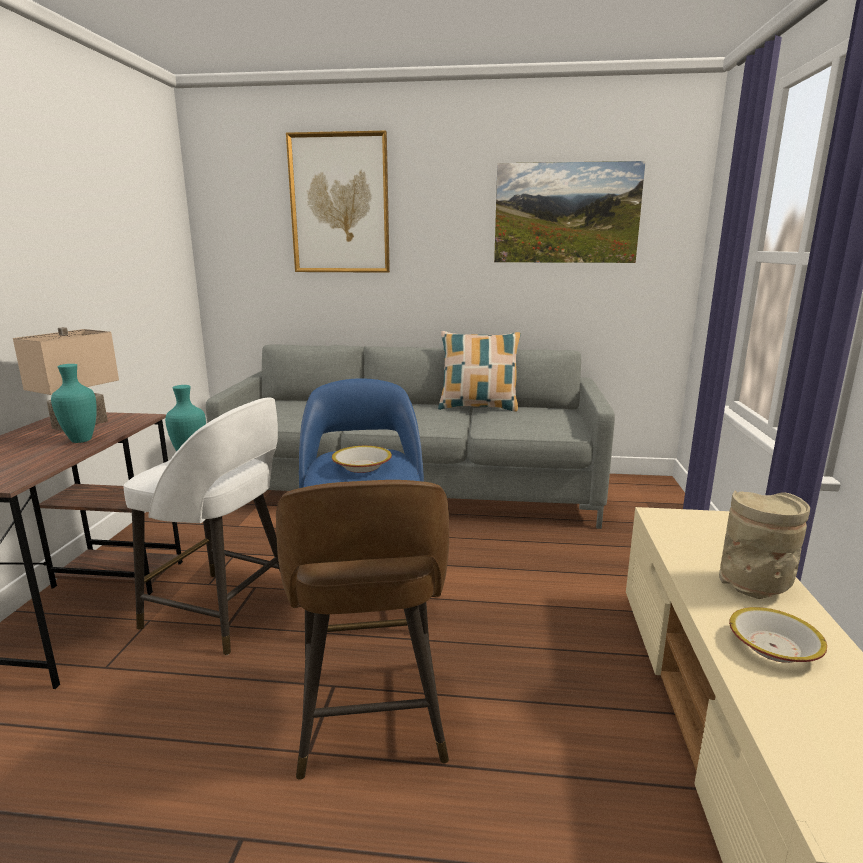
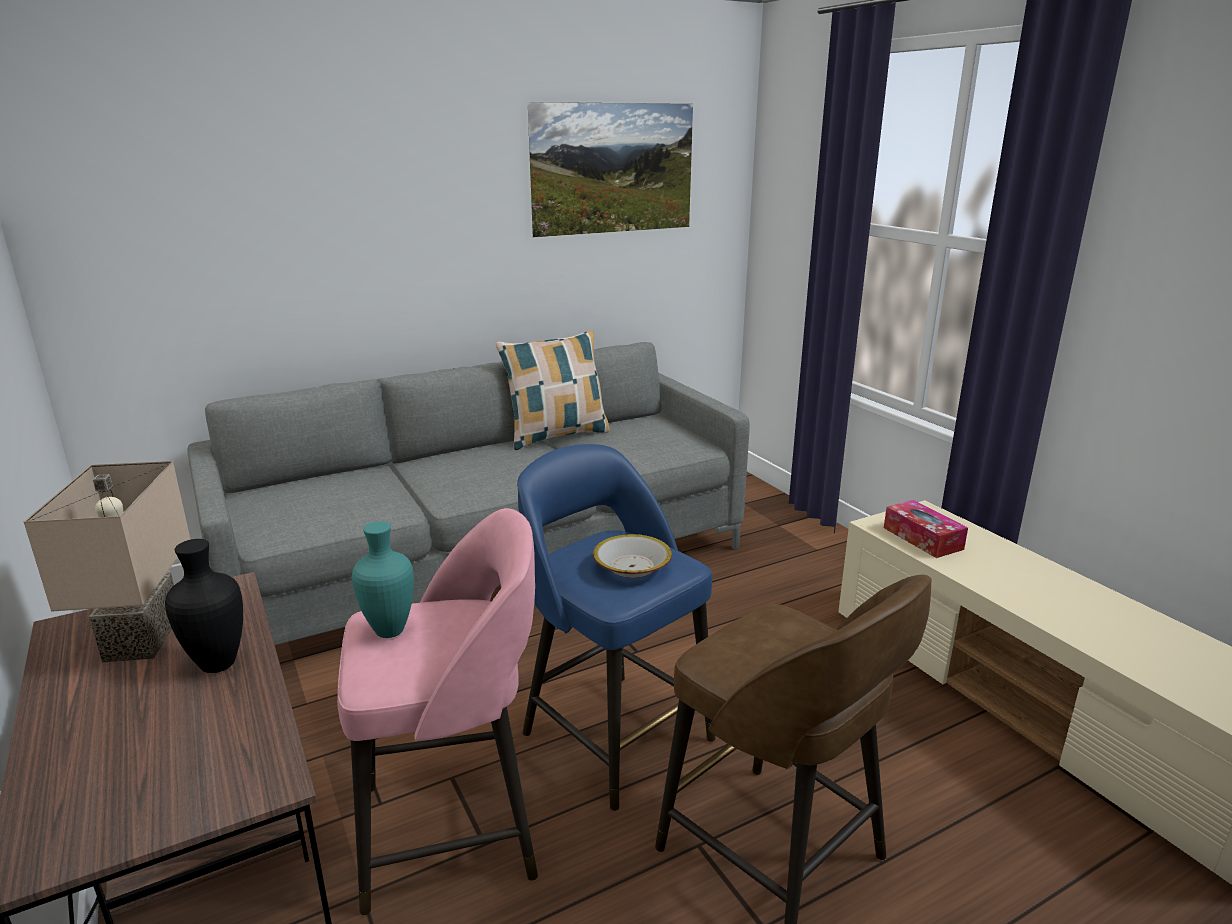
camera: 35 degrees left, 5 degrees up
turquoise vase [51,364,97,443] -> black vase [165,539,243,673]
white stool [124,398,280,655] -> pink stool [337,508,538,915]
picture [286,131,390,273] -> none
beige vase [719,491,810,599] -> none
bowl [729,607,827,663] -> none
none -> tissue box [884,500,968,558]

